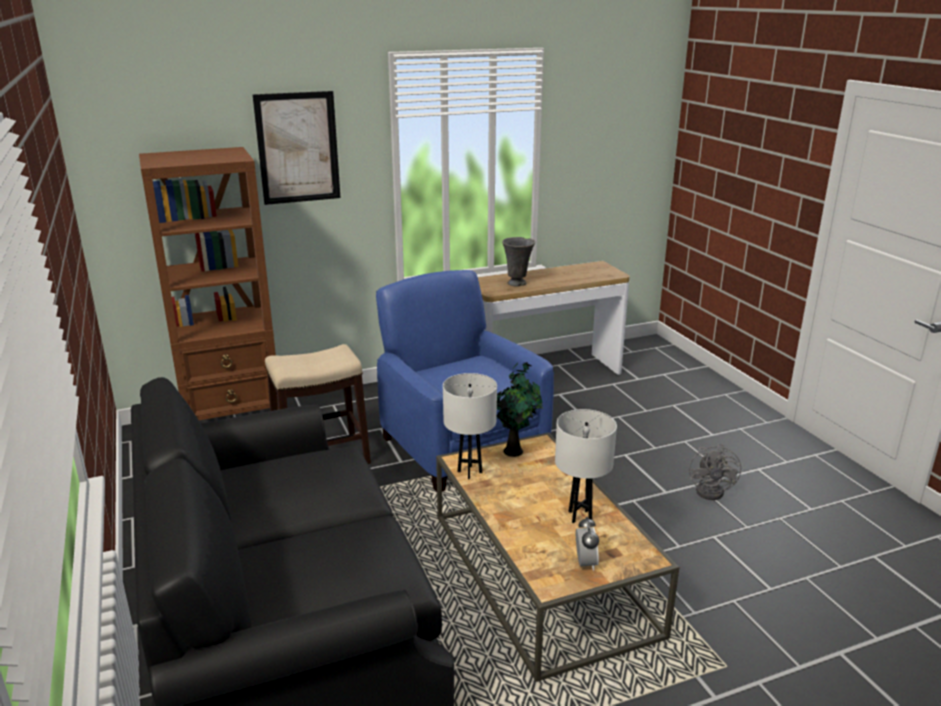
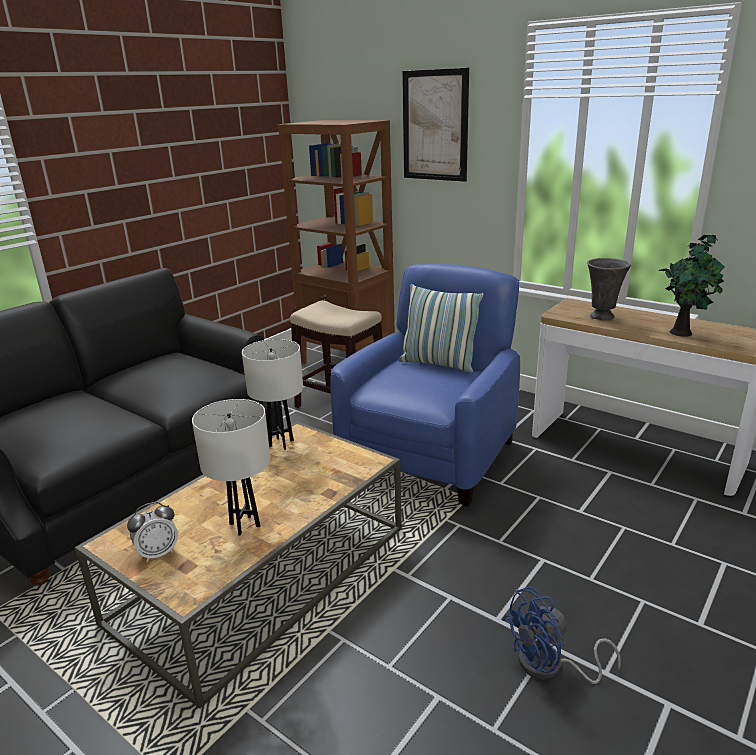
camera: 60 degrees right, 0 degrees up
potted plant [497,362,543,457] -> potted plant moved to [658,235,724,337]
grey fan [689,443,741,500] -> blue fan [503,586,621,684]
none -> pillow [399,284,484,372]

